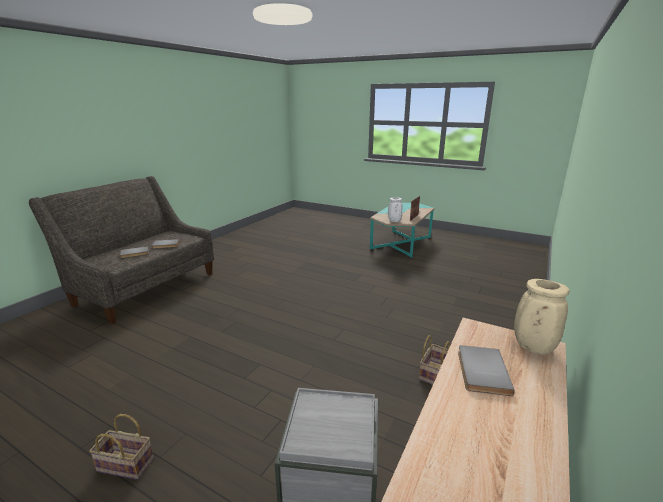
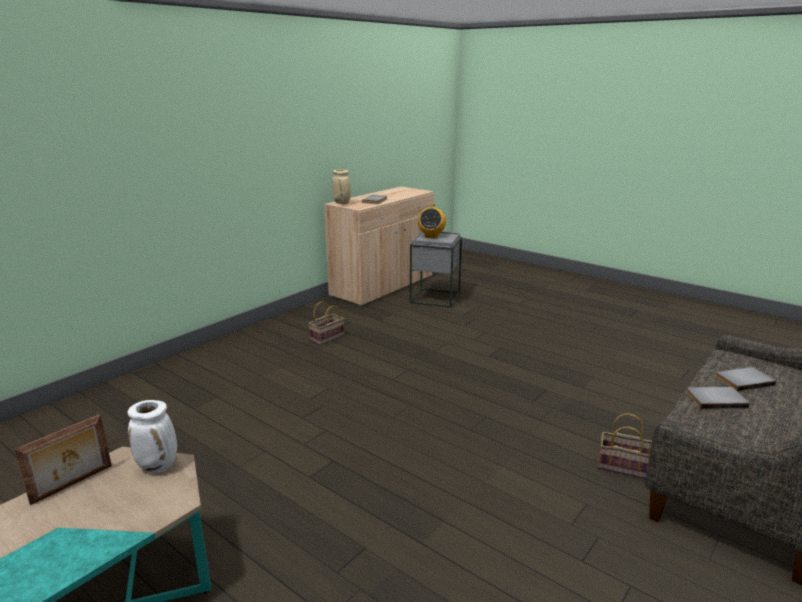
camera: 170 degrees left, 0 degrees up
basket [89,414,154,480] -> basket moved to [598,413,652,479]
none -> radio [418,204,446,238]

